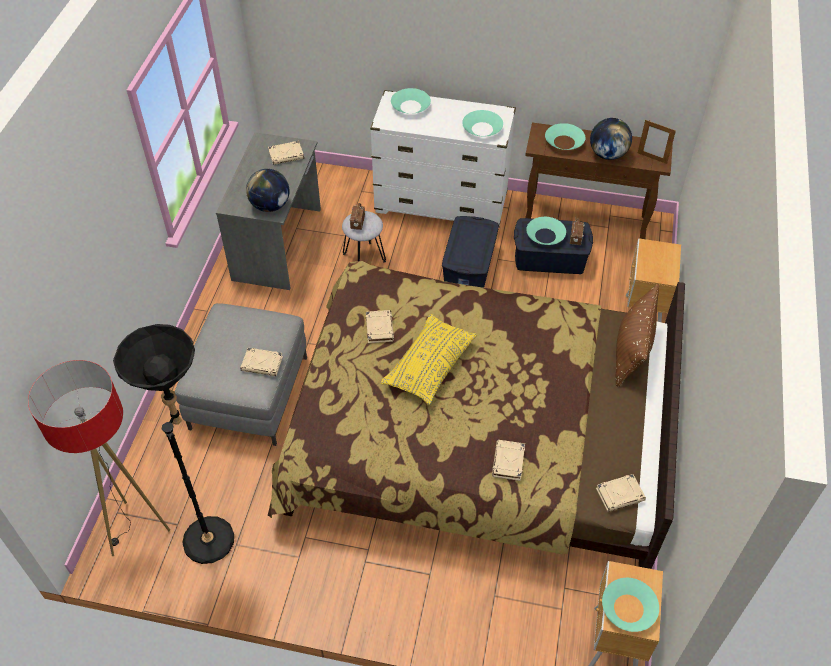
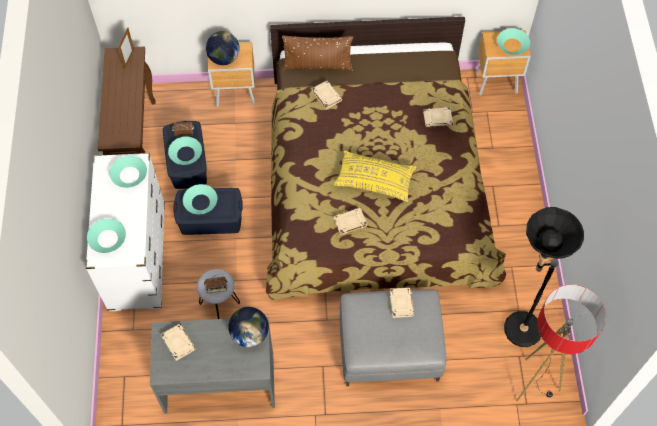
camera: 105 degrees left, 10 degrees up
turquoise bowl [545,123,586,150] -> turquoise bowl moved to [183,184,217,214]
globe [590,118,632,160] -> globe moved to [206,31,240,65]
beige book [596,474,646,512] -> beige book moved to [312,81,342,109]

